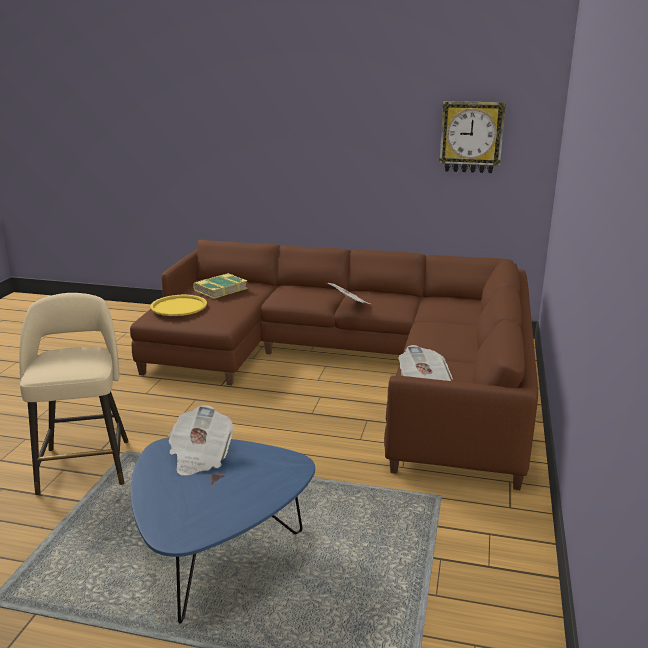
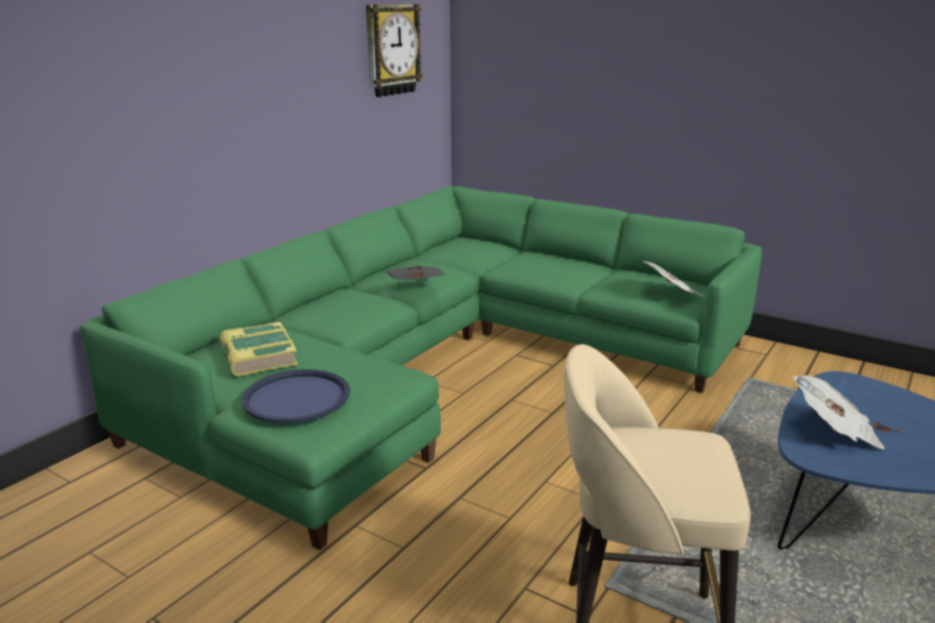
camera: 70 degrees left, 0 degrees up
brown sofa [130,240,538,490] -> green sofa [80,186,762,550]
yellow tray [150,295,207,316] -> blue tray [241,369,350,423]

